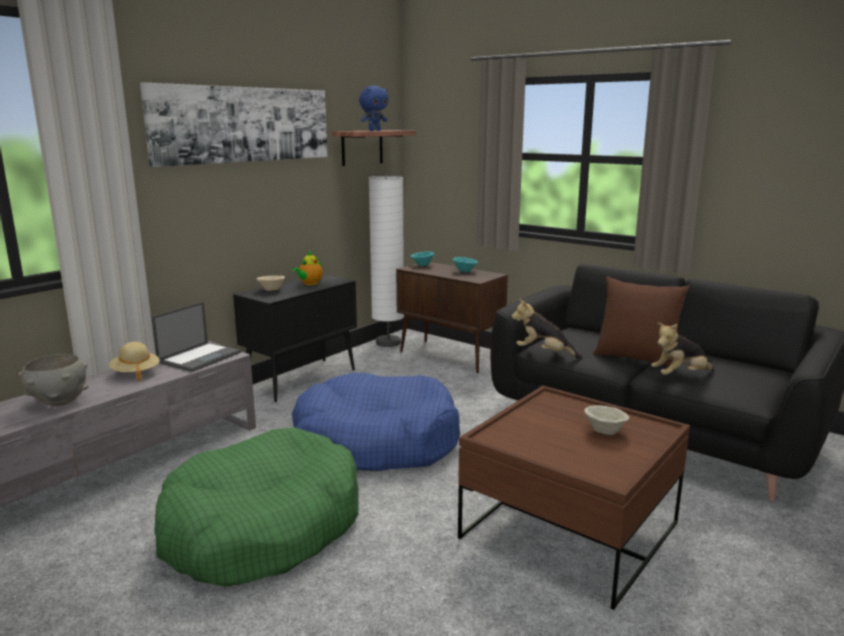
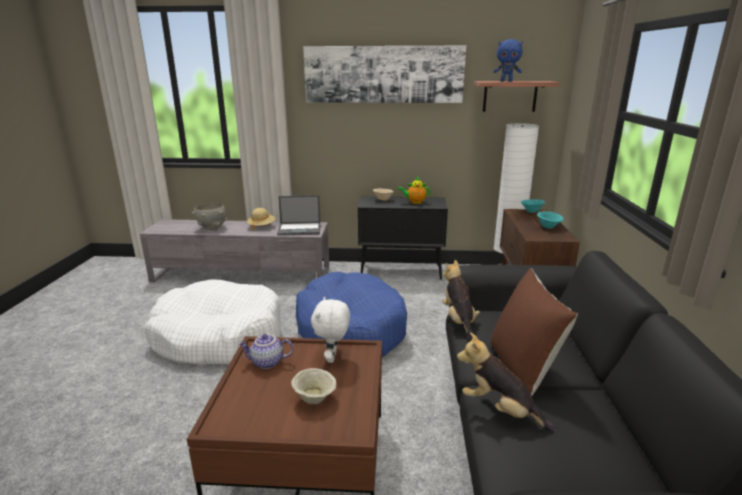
camera: 55 degrees right, 5 degrees up
green dog bed [154,427,359,586] -> white dog bed [145,279,281,365]
none -> teapot [238,334,294,369]
none -> white plush toy [311,296,350,363]

